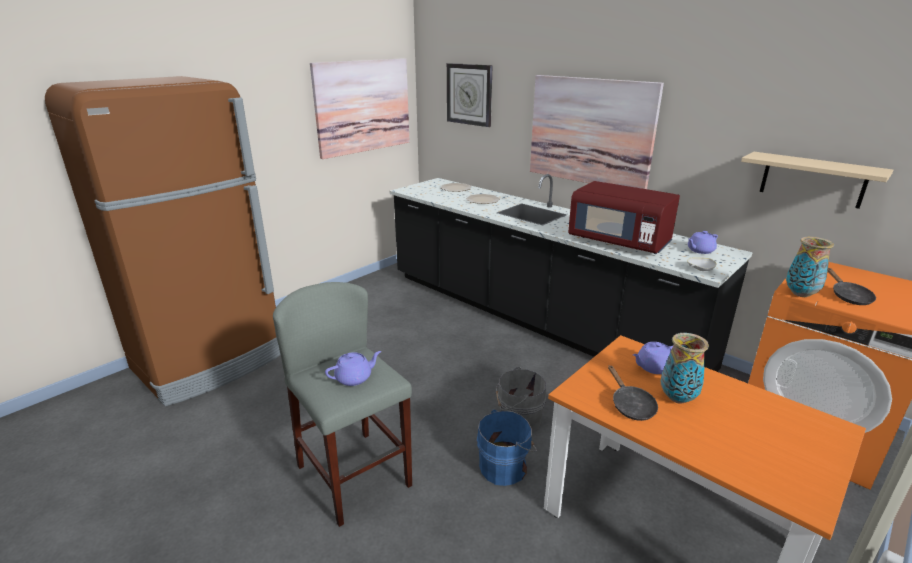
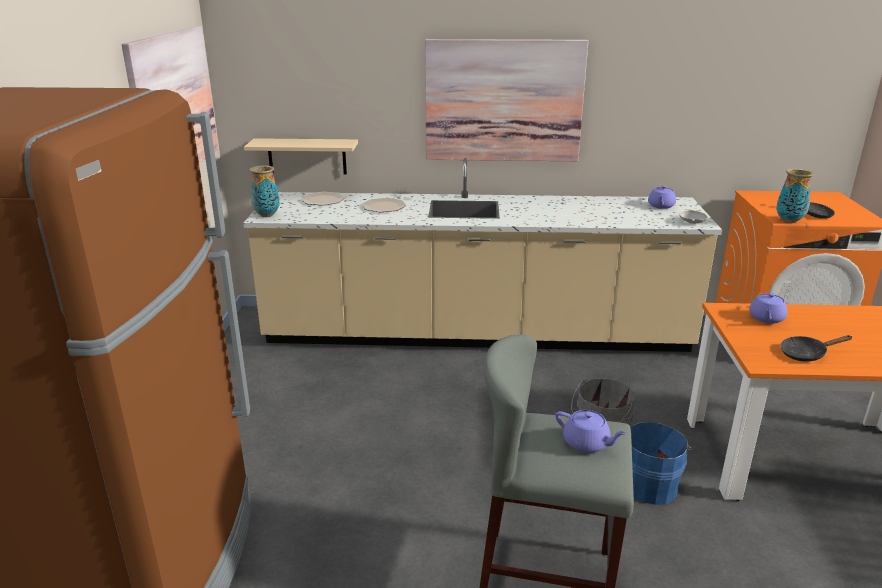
camera: 40 degrees left, 0 degrees up
purple teapot [325,351,381,386] -> purple teapot turned 105 degrees clockwise [556,410,627,453]
black counter [390,174,753,372] -> beige counter [243,158,722,352]
wall clock [447,63,493,127] -> none
red microwave [568,181,680,254] -> none
black frying pan [608,365,658,421] -> black frying pan turned 135 degrees clockwise [780,335,853,362]
vase [660,333,709,404] -> vase moved to [250,166,280,217]
beige shelf [741,152,893,209] -> beige shelf moved to [244,138,358,174]

